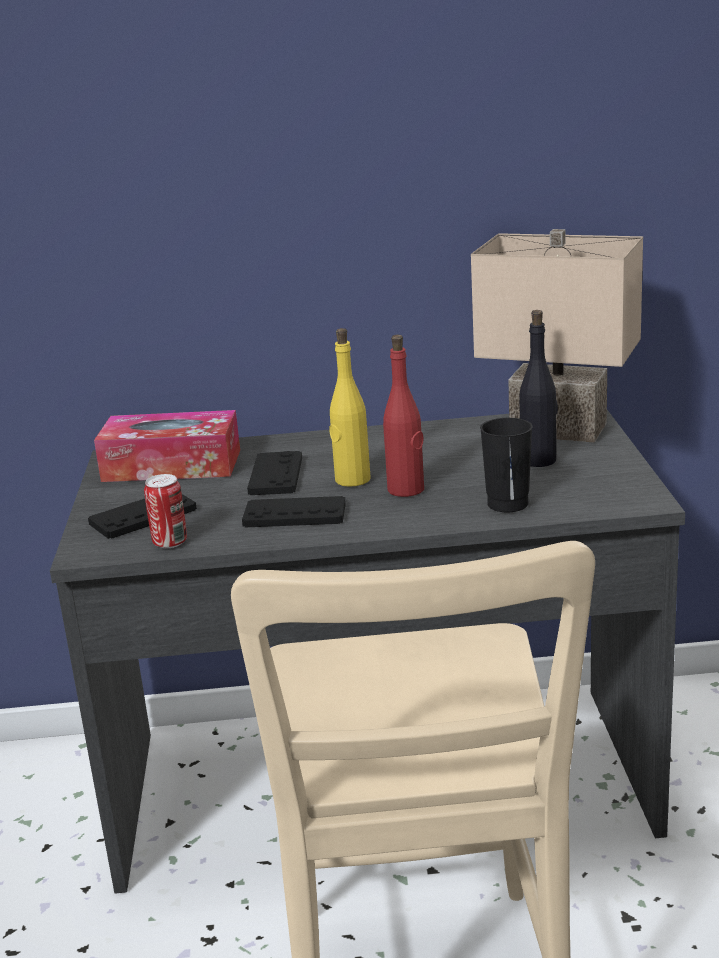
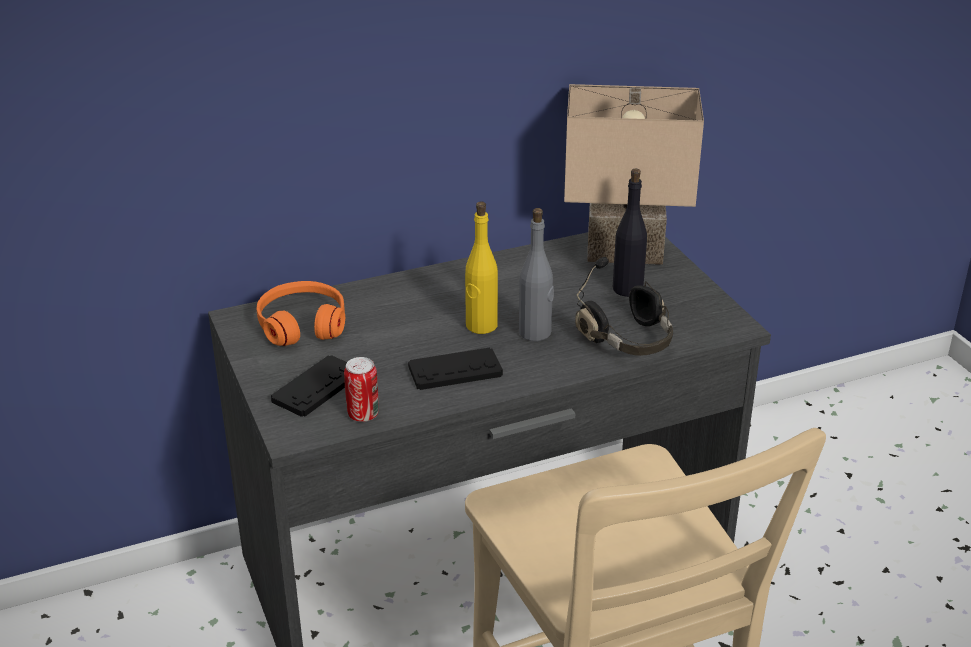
camera: 20 degrees left, 10 degrees up
tissue box [94,410,240,482] -> orange headphones [256,281,345,346]
black game controller [247,451,302,495] -> none
red bottle [383,335,424,497] -> grey bottle [519,208,554,341]
black cup [480,418,533,512] -> black headphones [575,257,673,356]

